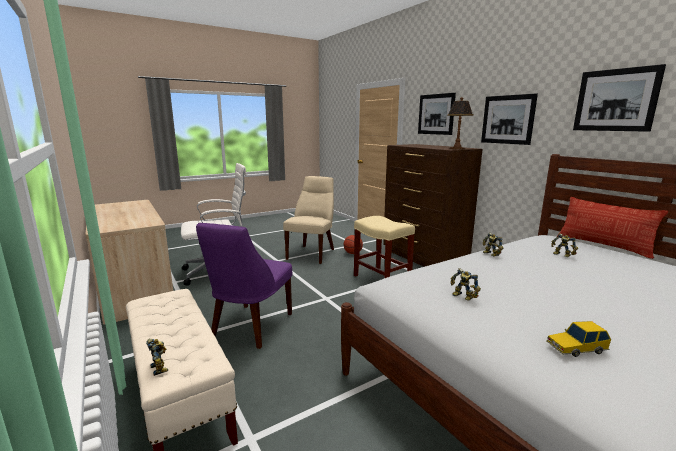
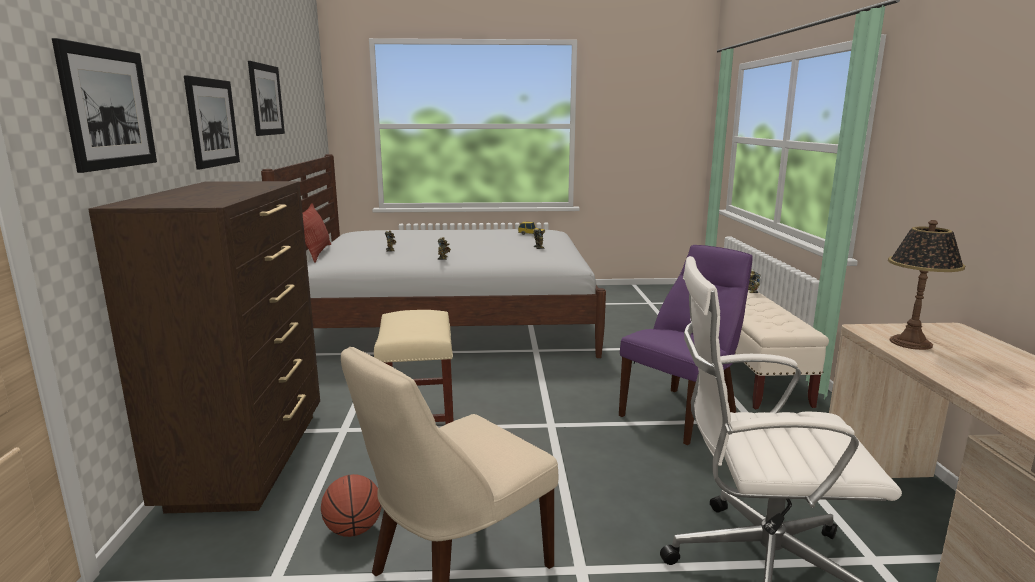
camera: 150 degrees left, 0 degrees up
table lamp [447,97,474,149] -> table lamp moved to [888,220,965,350]

